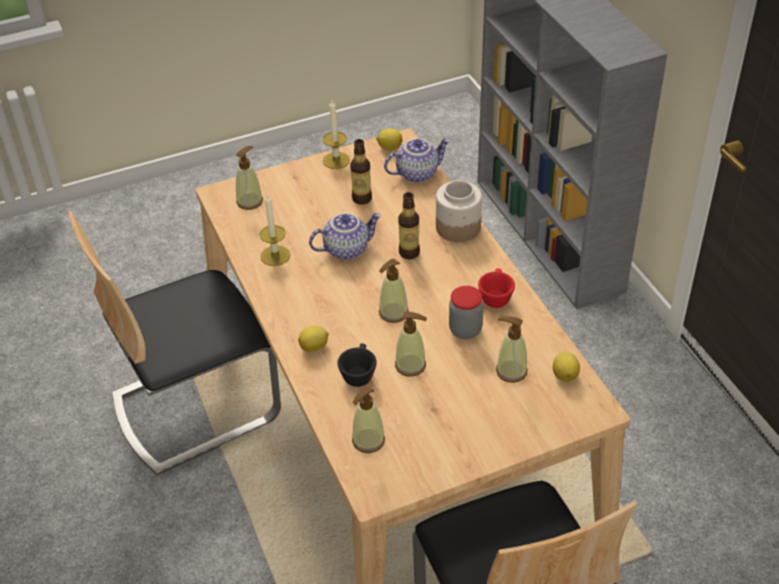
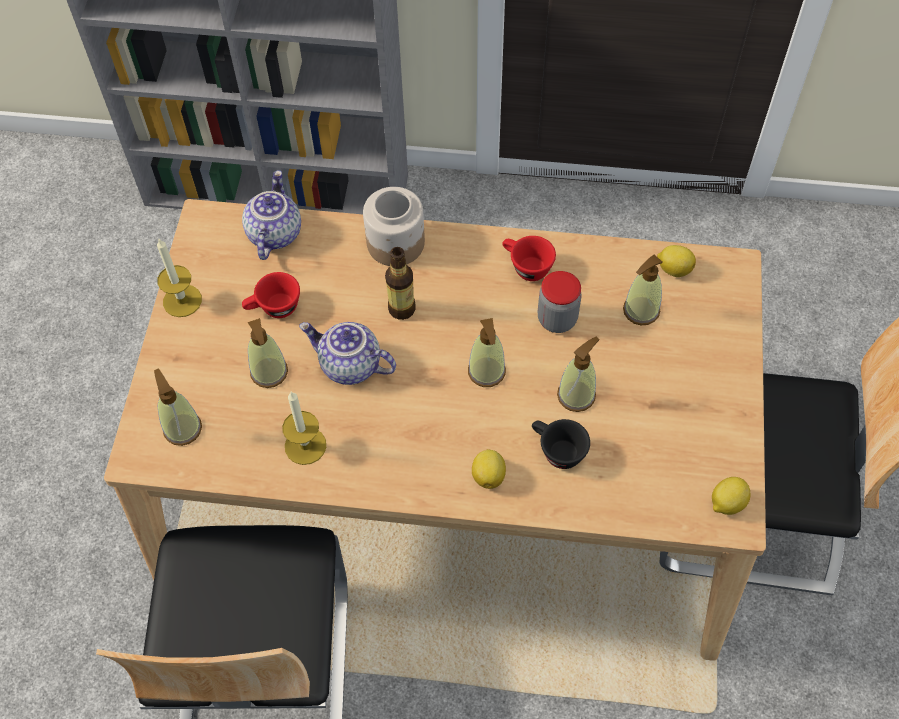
camera: 60 degrees left, 15 degrees up
teapot [309,213,381,260] -> teapot turned 75 degrees counterclockwise [299,322,396,385]
bottle [350,139,372,205] -> red cup [242,272,300,318]
soap dispenser [352,385,385,453] -> soap dispenser moved to [248,318,288,388]
lemon [376,128,403,151] -> lemon moved to [712,477,751,515]

